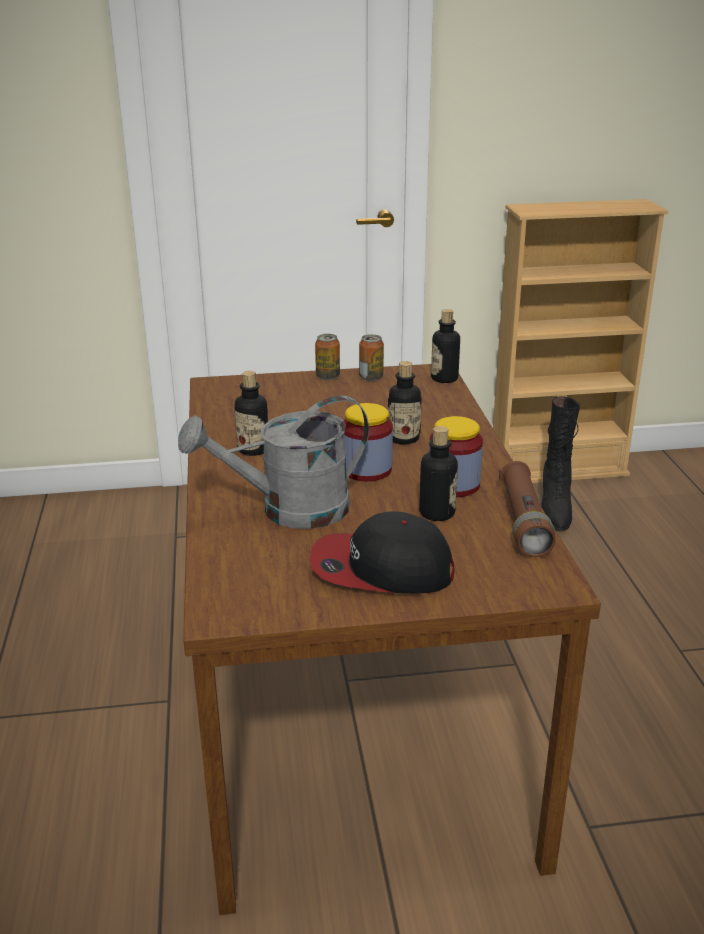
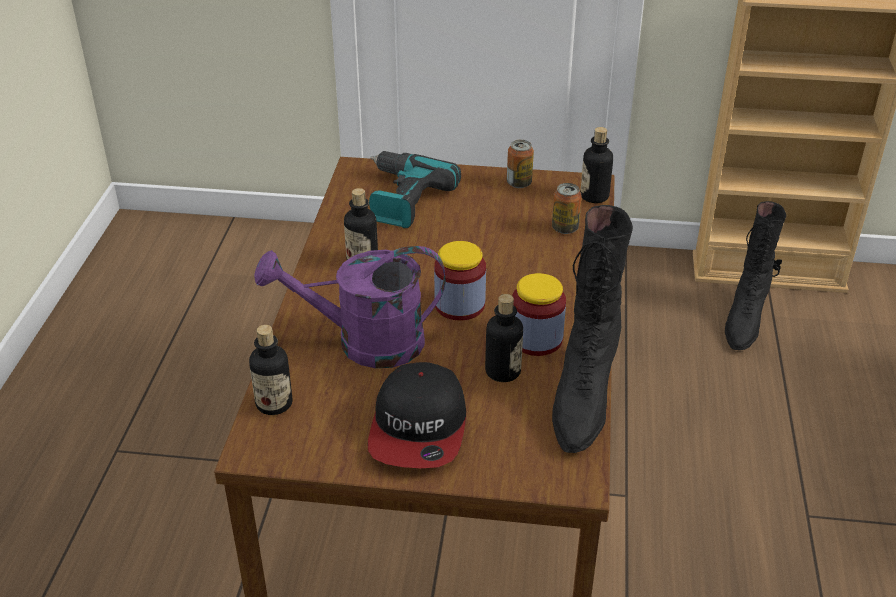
camera: 15 degrees right, 10 degrees up
grey watering can [178,396,369,529] -> purple watering can [254,246,446,368]
cap [310,511,455,594] -> cap turned 105 degrees counterclockwise [367,362,466,468]
can [315,334,340,380] -> can moved to [552,183,582,234]
bottle [388,361,422,445] -> bottle moved to [249,325,293,415]
brown flashlight [499,461,555,557] -> black boot [552,205,633,453]
none -> power drill [369,151,461,228]

